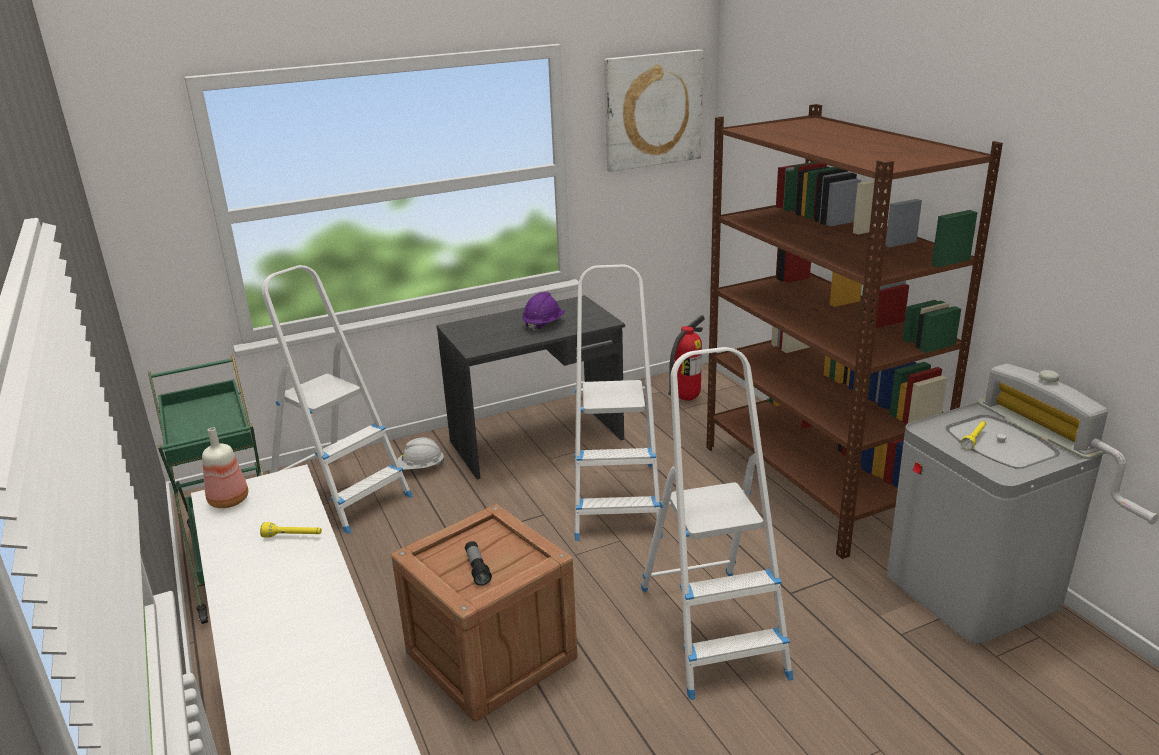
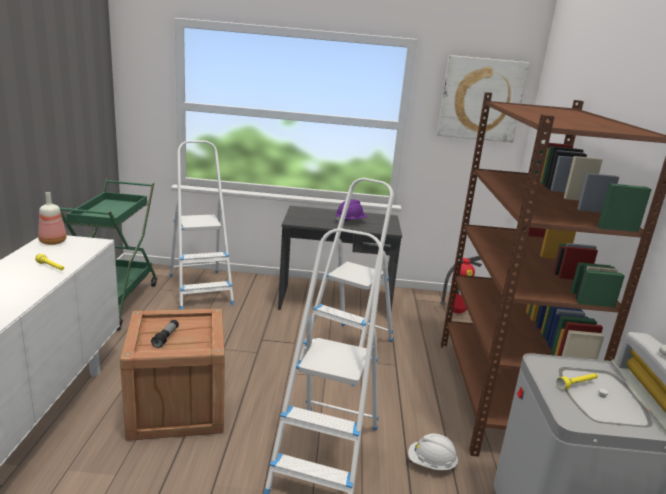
camera: 25 degrees right, 5 degrees down
white hard hat [397,438,445,470] -> white hard hat moved to [408,433,458,470]

